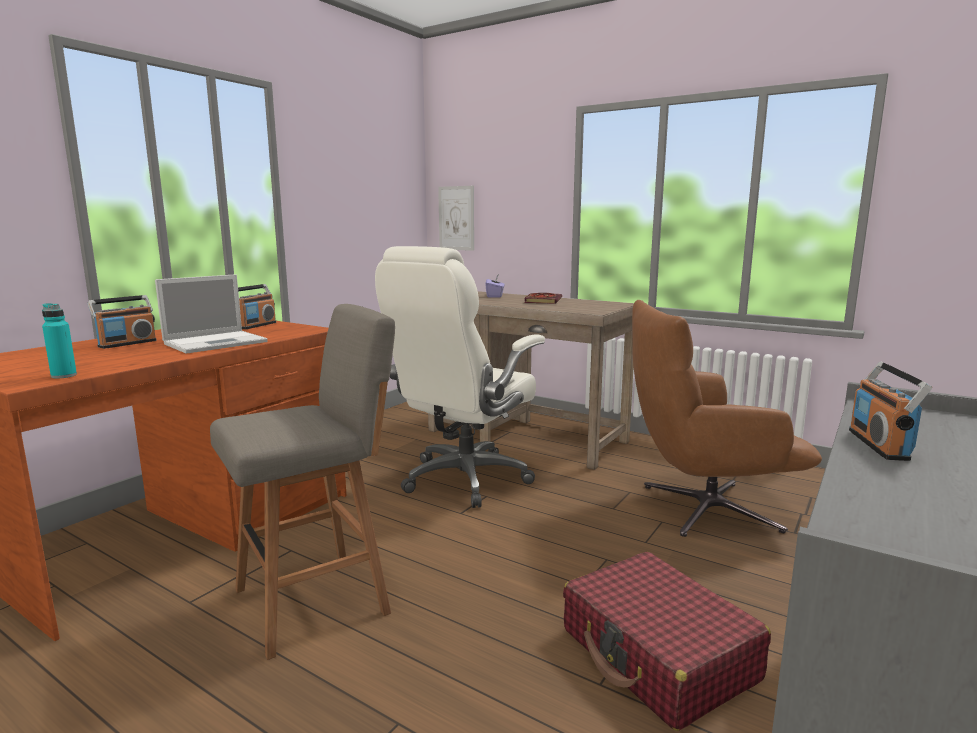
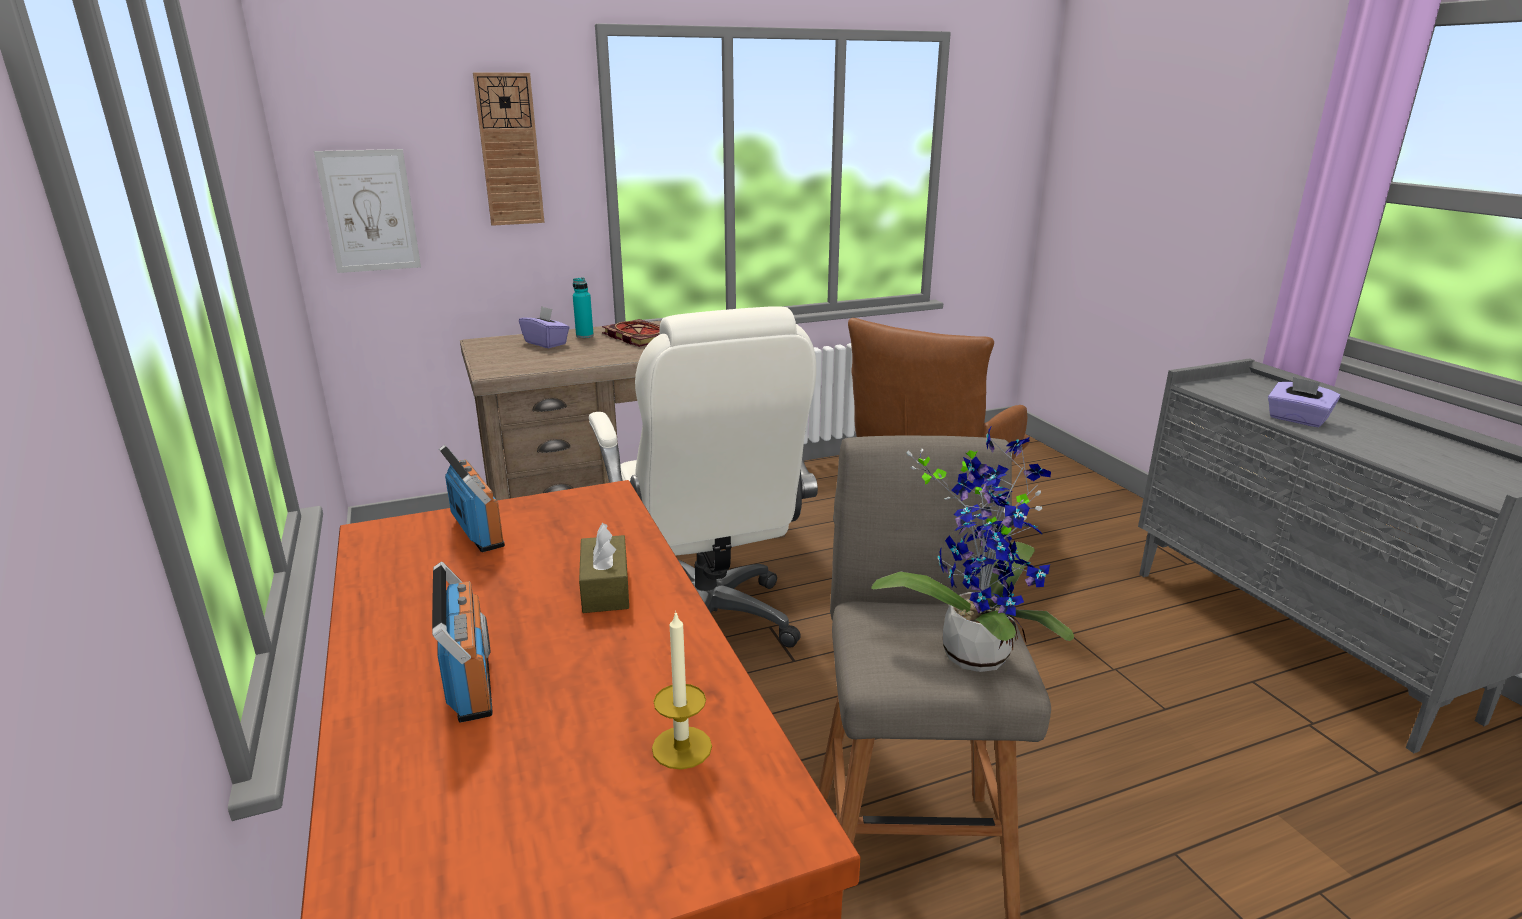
camera: 55 degrees left, 10 degrees up
turquoise bottle [42,303,77,379] -> turquoise bottle moved to [573,277,594,338]
laptop [155,274,268,354] -> brown tissue box [579,523,629,613]
red suitcase [563,552,771,731] -> none
radio [849,361,932,461] -> purple tissue box [1268,377,1340,428]
none -> wall clock [473,72,545,226]
none -> candle [652,610,712,770]
none -> potted plant [871,427,1074,672]

